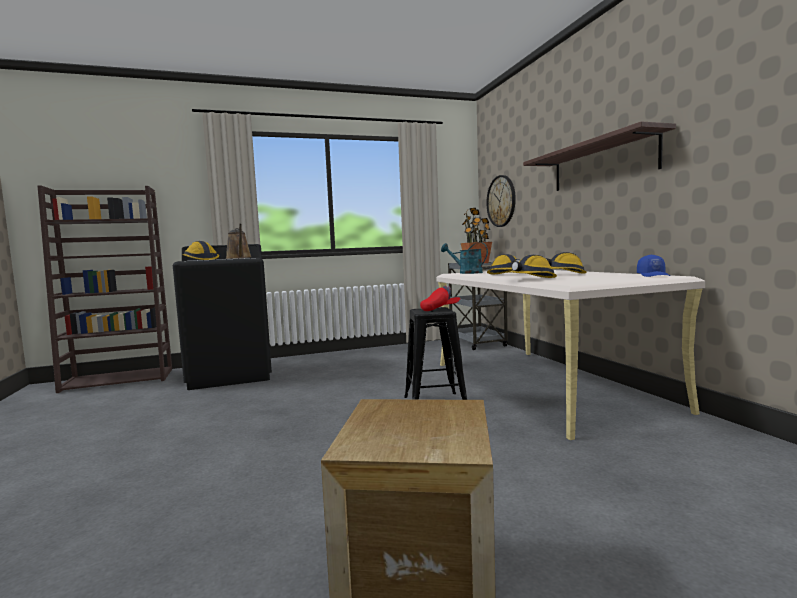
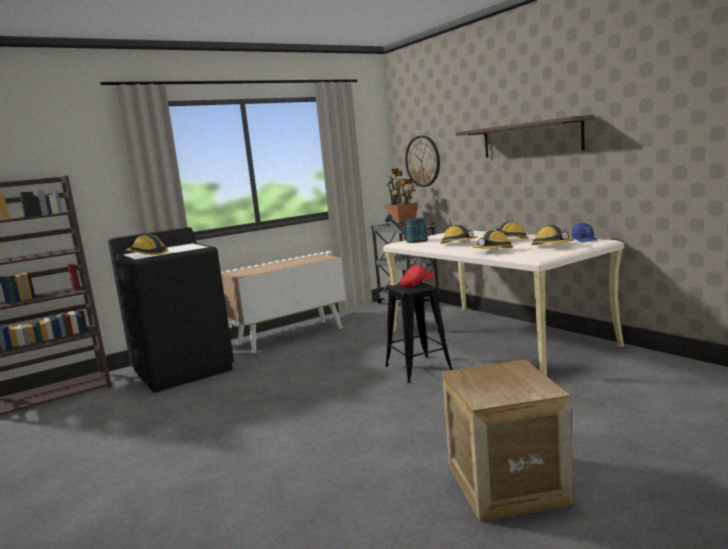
camera: 15 degrees left, 5 degrees up
brown watering can [226,223,251,259] -> none
none -> cabinet [221,254,346,353]
none -> hard hat [531,225,574,245]

